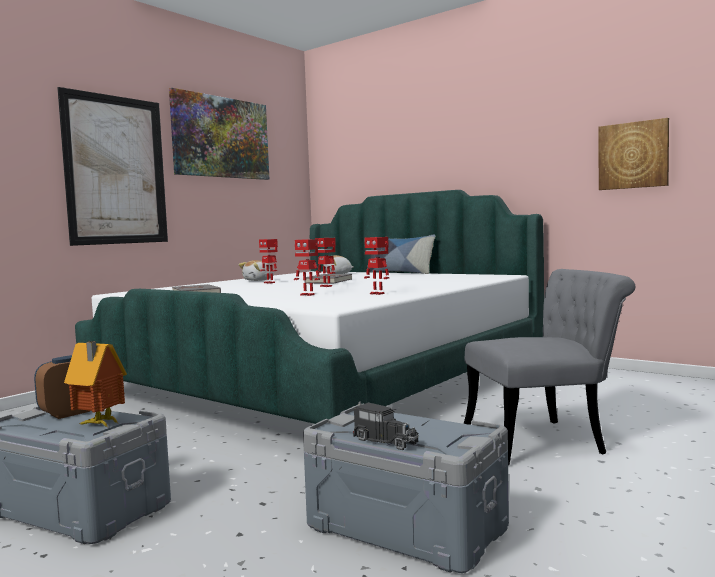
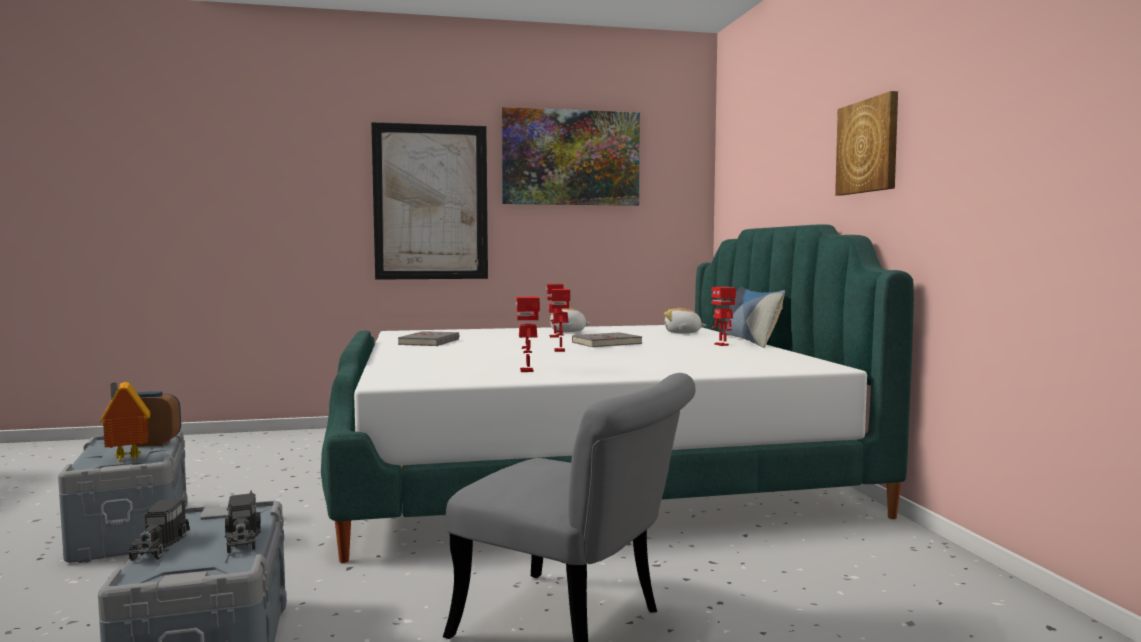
camera: 40 degrees right, 0 degrees up
toy robot [294,239,320,296] -> toy robot moved to [711,287,736,346]
picture [599,118,669,190] -> picture moved to [835,91,898,195]
none -> toy truck [225,490,261,553]

